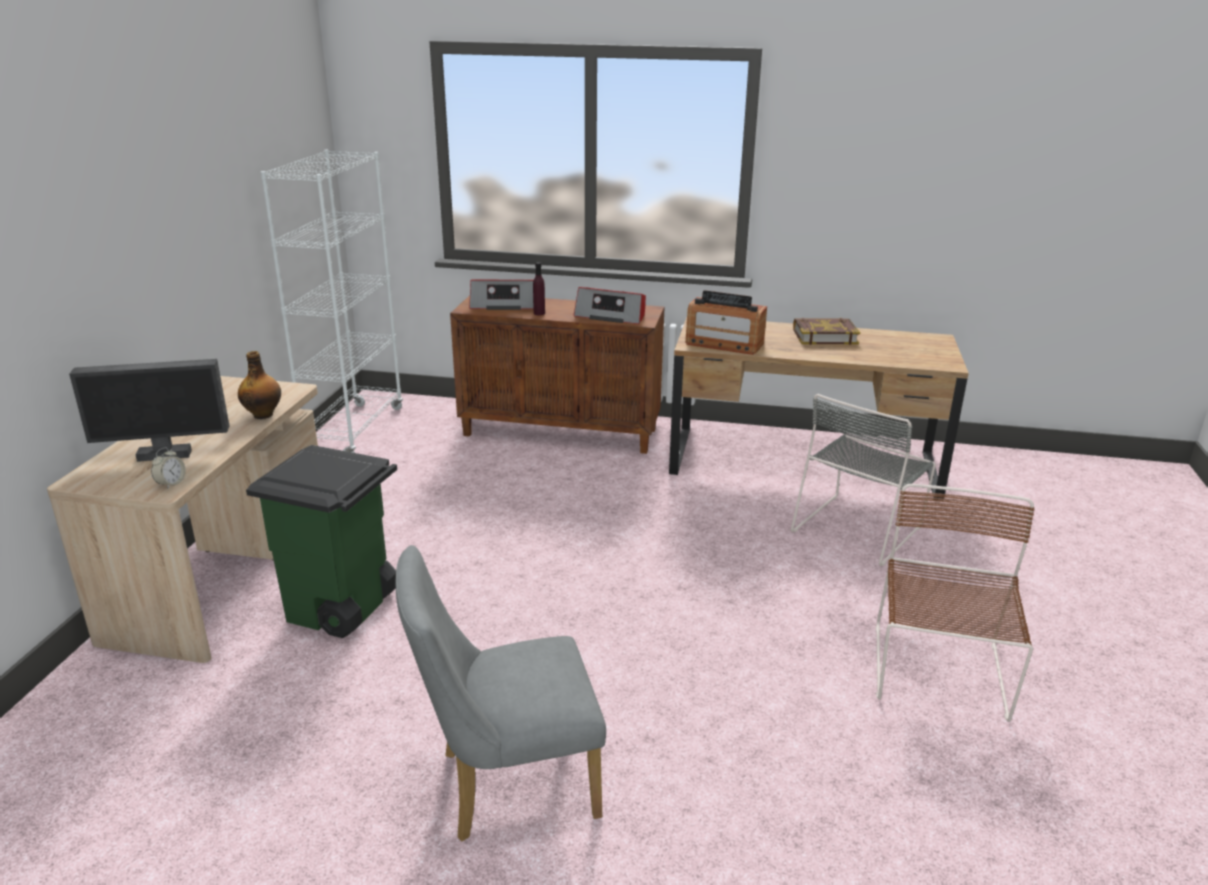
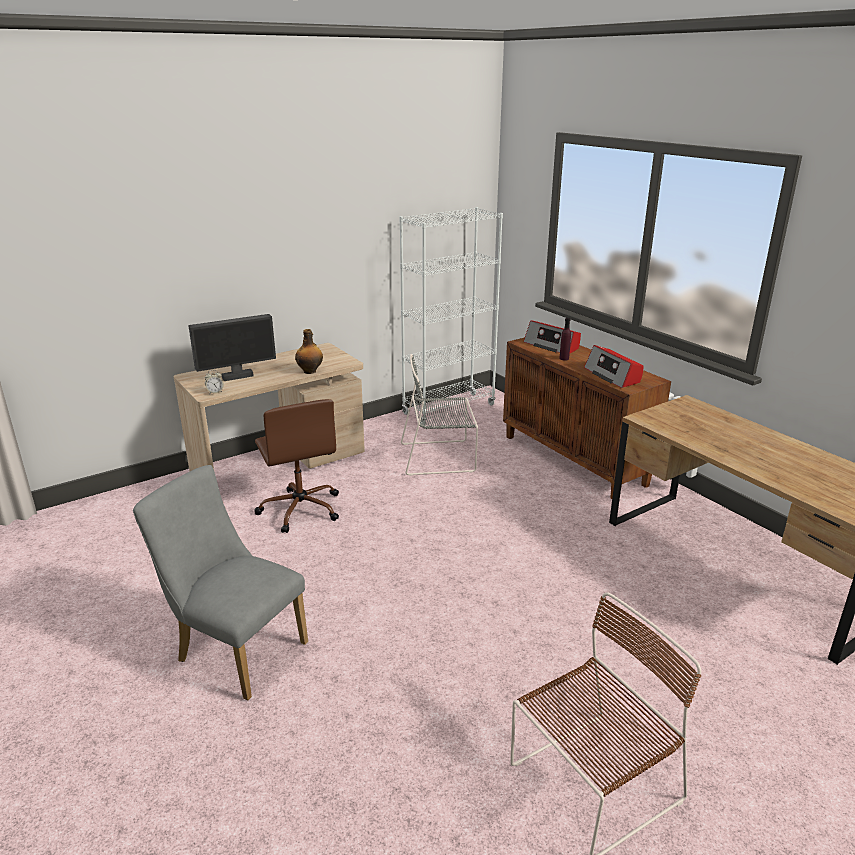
camera: 45 degrees right, 0 degrees up
monitor [69,359,229,462] -> monitor turned 60 degrees counterclockwise [188,314,276,381]
green trash can [246,445,397,638] -> brown office chair [254,399,339,533]
radio [685,290,767,355] -> none
grey chair [791,394,936,566] -> grey chair moved to [401,354,478,476]
book [793,318,861,345] -> none

